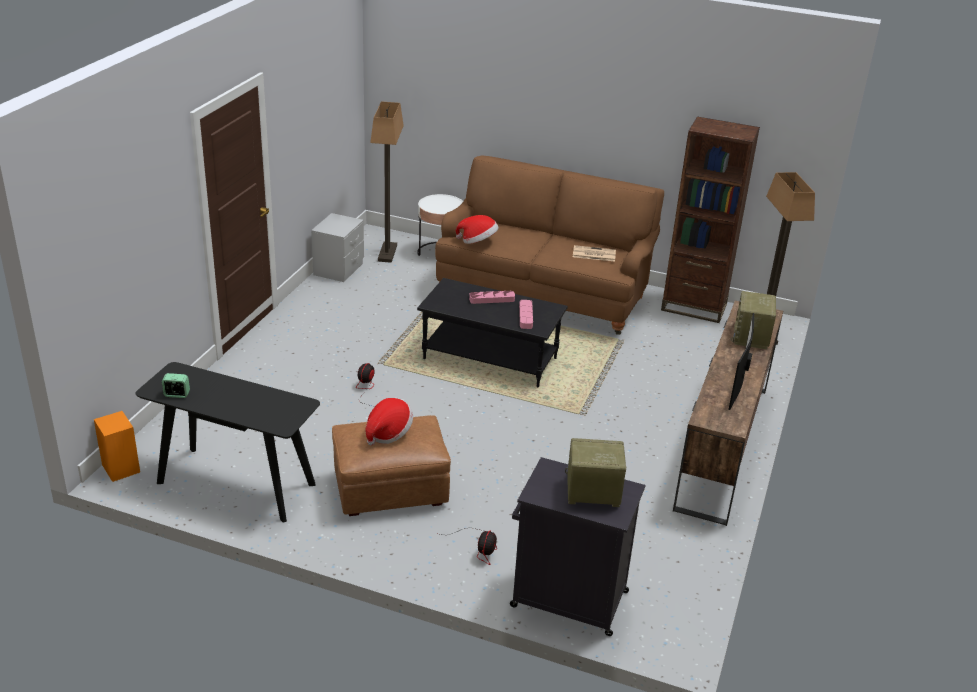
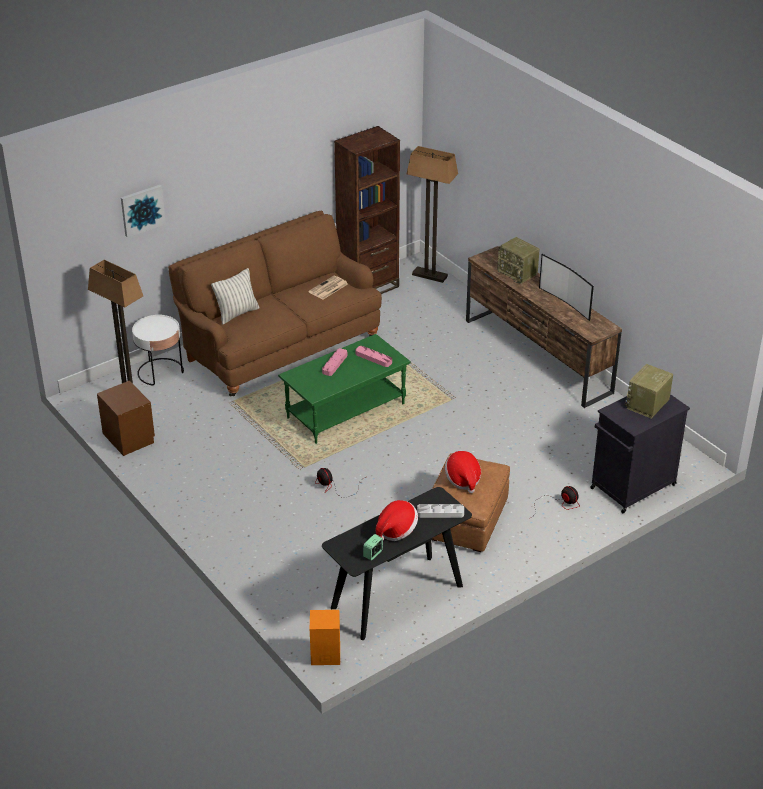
camera: 55 degrees left, 5 degrees up
grey nightstand [311,213,364,282] -> brown nightstand [97,381,155,456]
black coffee table [417,278,568,387] -> green coffee table [278,334,411,444]
hat [456,215,499,244] -> hat moved to [376,500,418,541]
none -> picture [121,185,166,238]
none -> pillow [211,268,260,325]
none -> grey tray [417,504,464,518]

